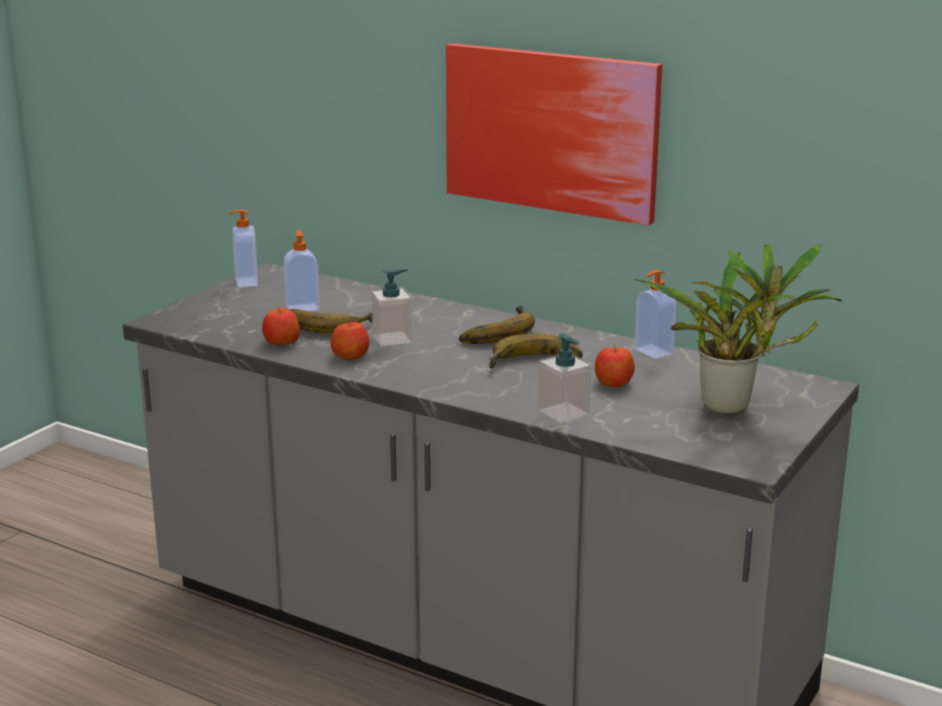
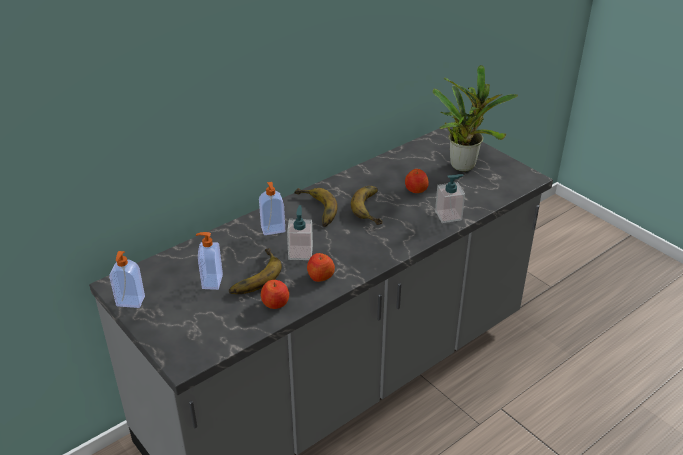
camera: 70 degrees left, 15 degrees up
picture [446,43,662,226] -> none
soap dispenser [634,270,676,359] -> soap dispenser moved to [259,182,285,235]

